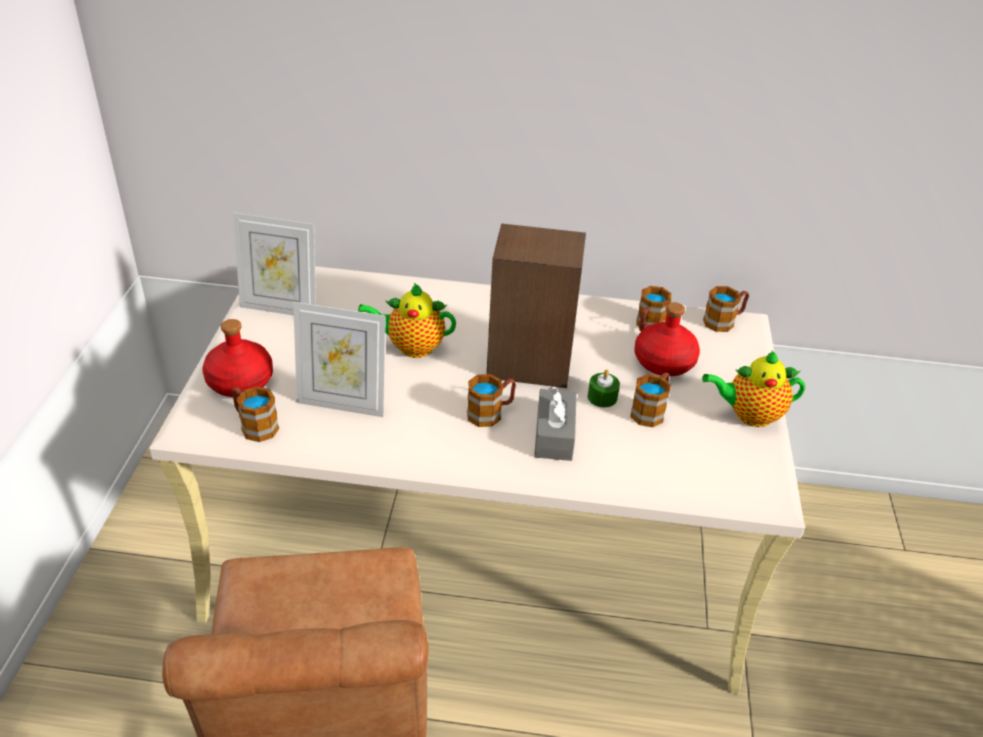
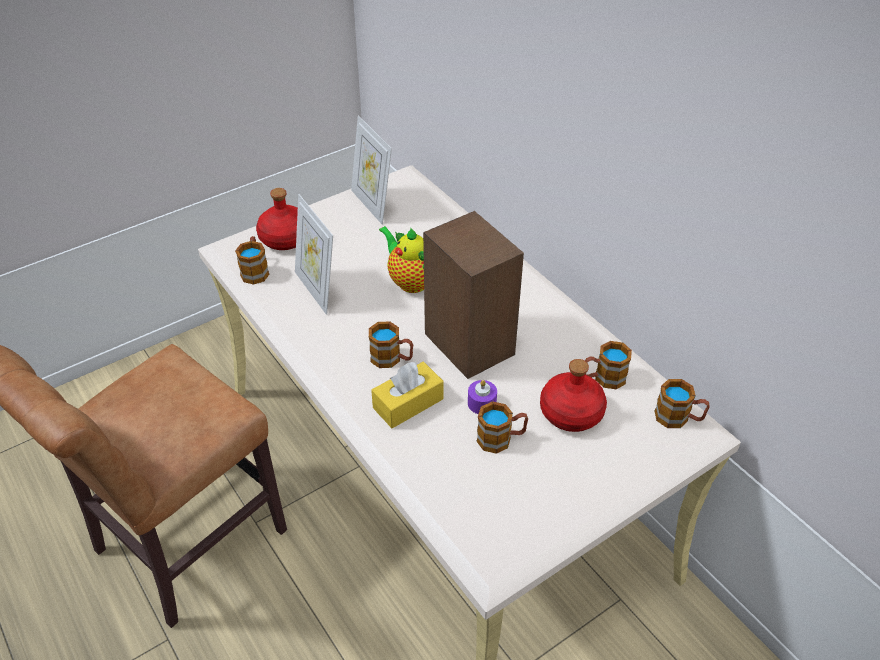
camera: 50 degrees right, 5 degrees up
grey tissue box [534,386,577,461] -> yellow tissue box [371,361,443,428]
green candle [588,370,620,408] -> purple candle [468,380,497,414]
teapot [702,351,805,427] -> none

